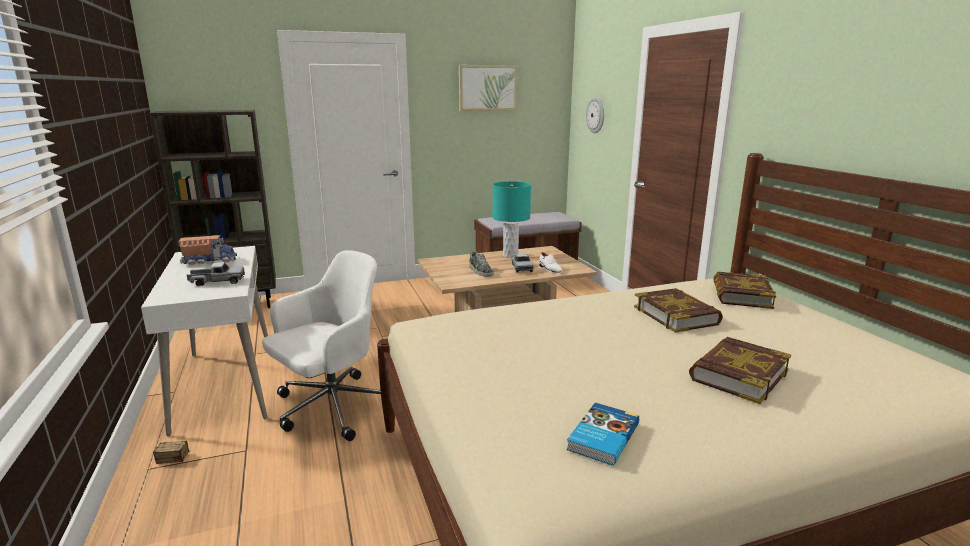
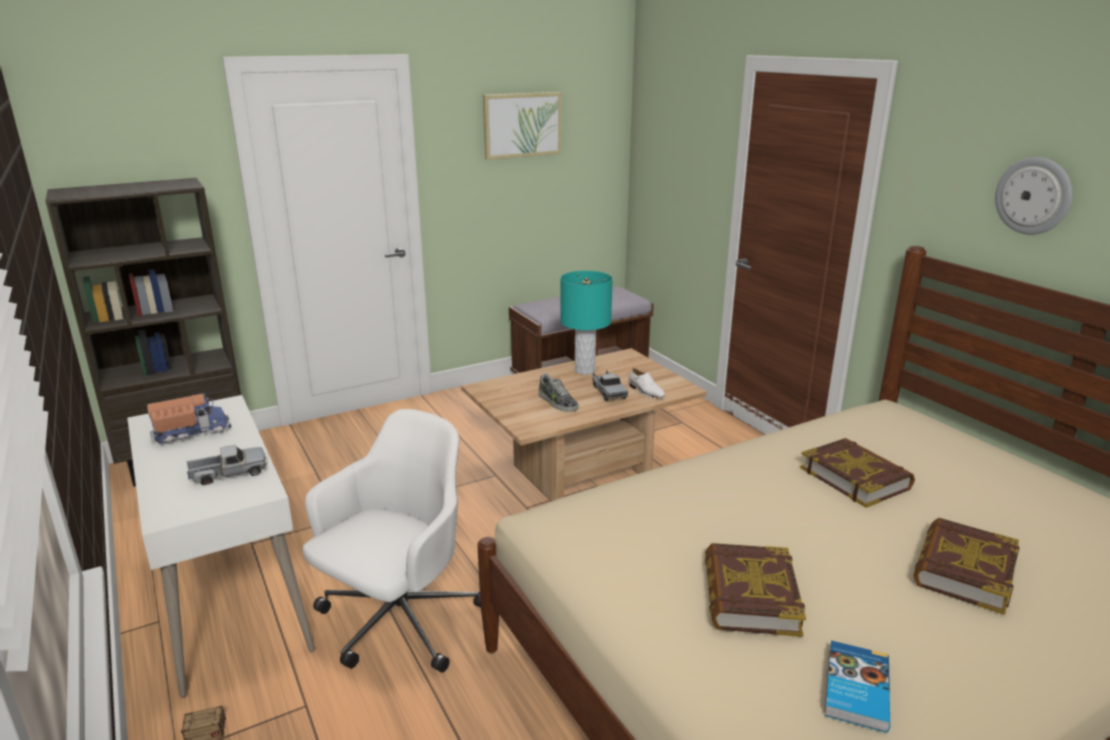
camera: 10 degrees left, 5 degrees up
wall clock [586,97,604,133] -> wall clock moved to [995,157,1072,235]
book [713,272,776,309] -> book moved to [705,543,806,637]

